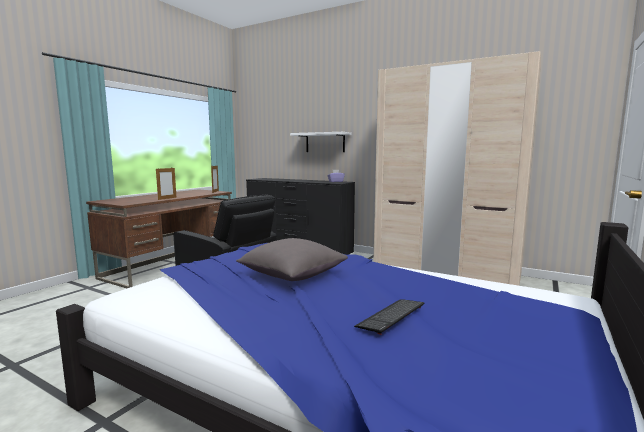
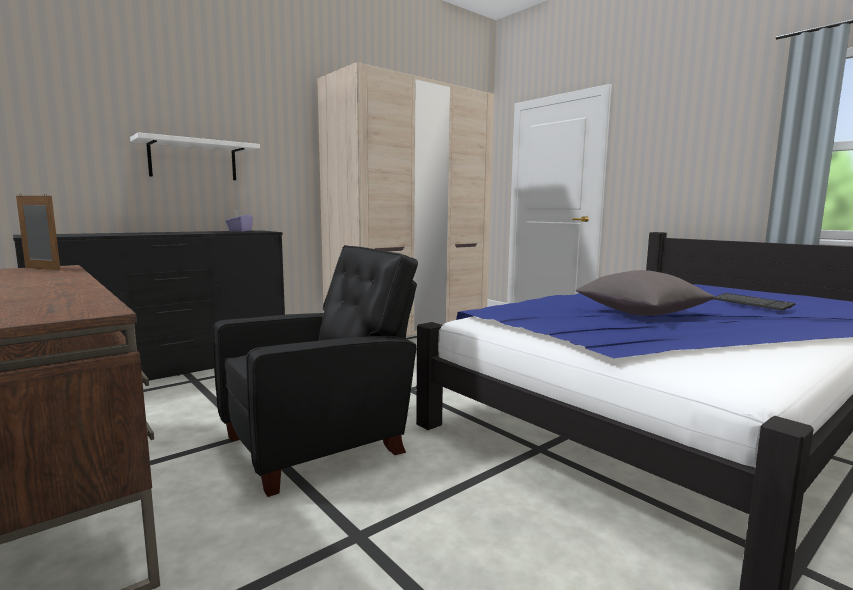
camera: 70 degrees left, 0 degrees up
picture frame [156,168,176,200] -> none

